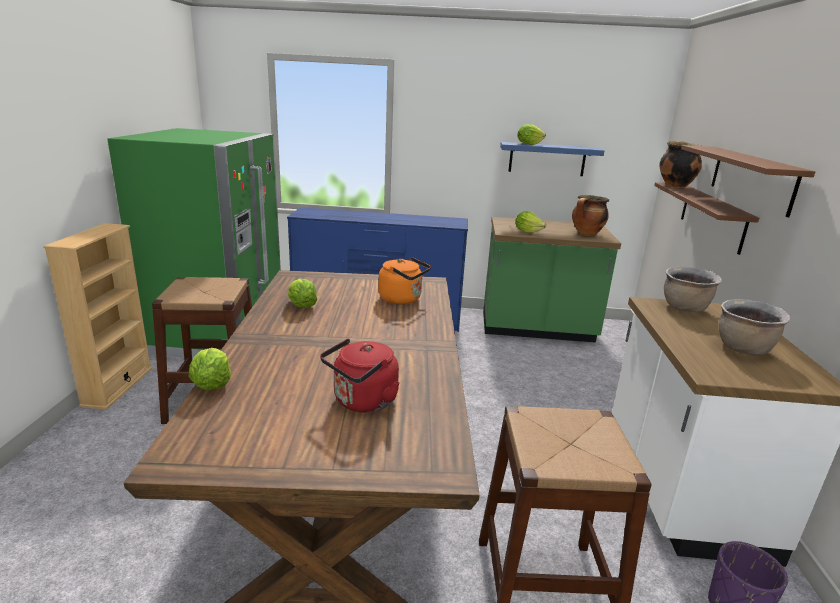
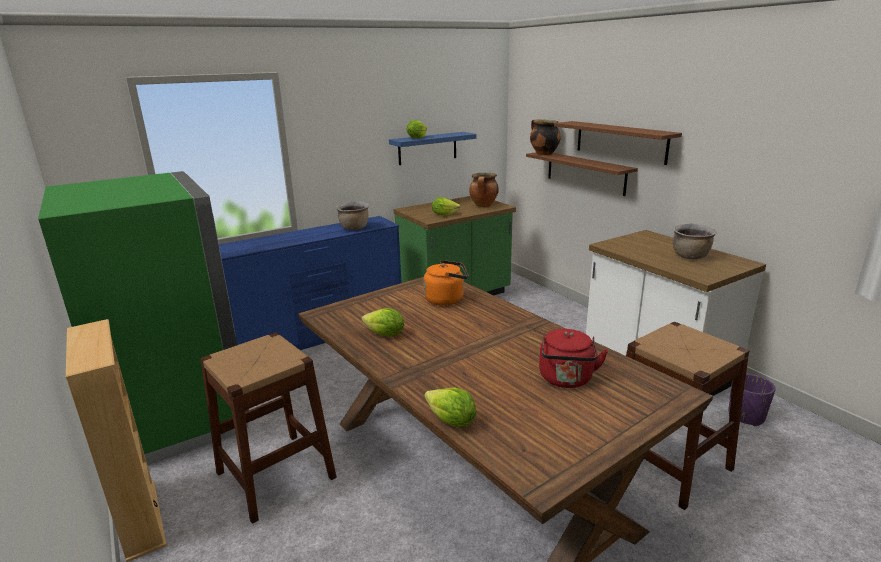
camera: 35 degrees left, 0 degrees up
brown cooking pot [664,266,722,312] -> brown cooking pot moved to [336,201,369,230]

